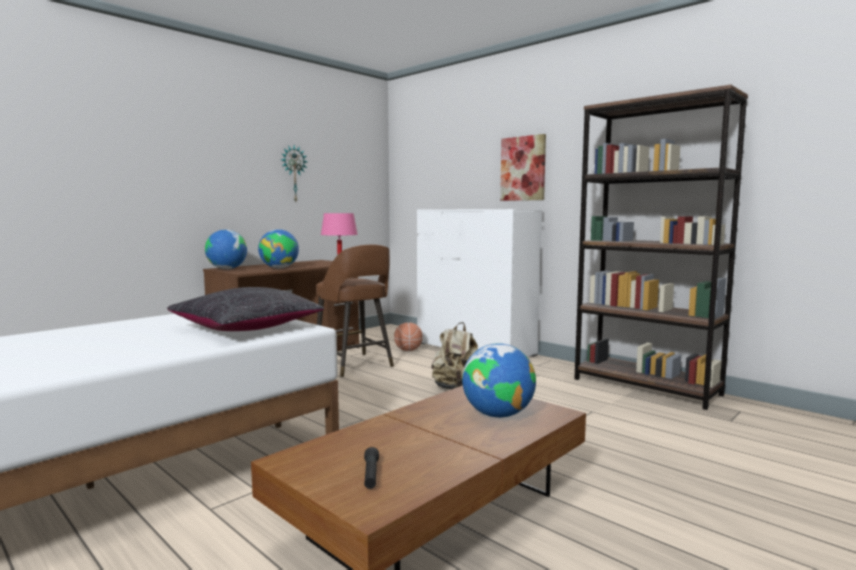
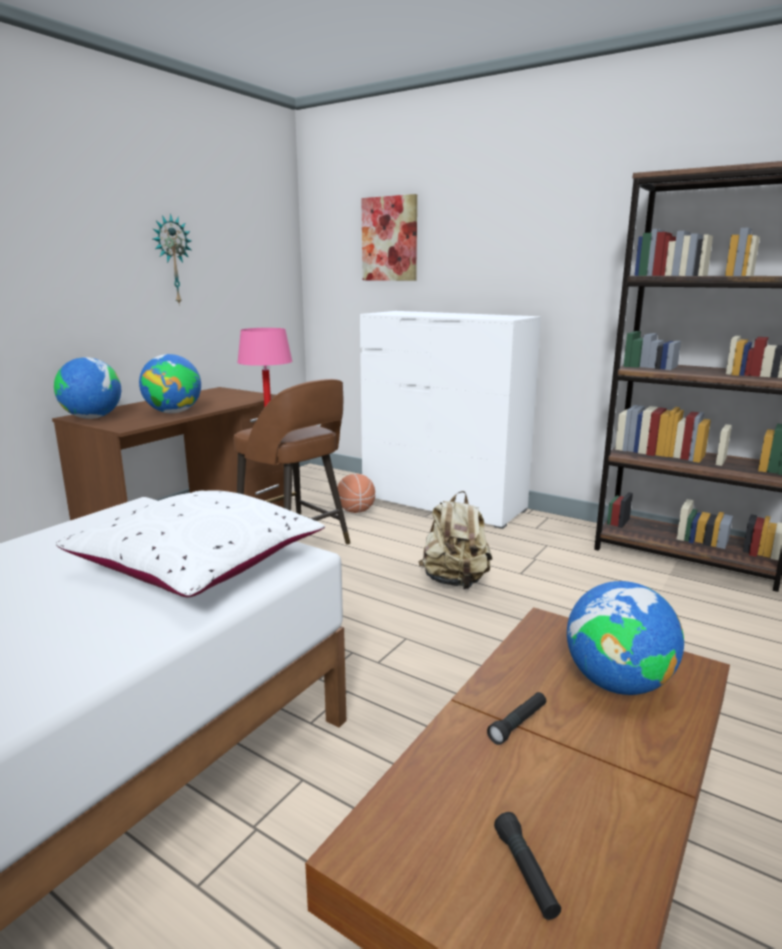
camera: 10 degrees left, 10 degrees up
black pillow [167,287,324,331] -> white pillow [56,490,325,598]
picture [500,134,546,201] -> picture moved to [361,194,417,281]
none -> black flashlight [487,692,546,745]

